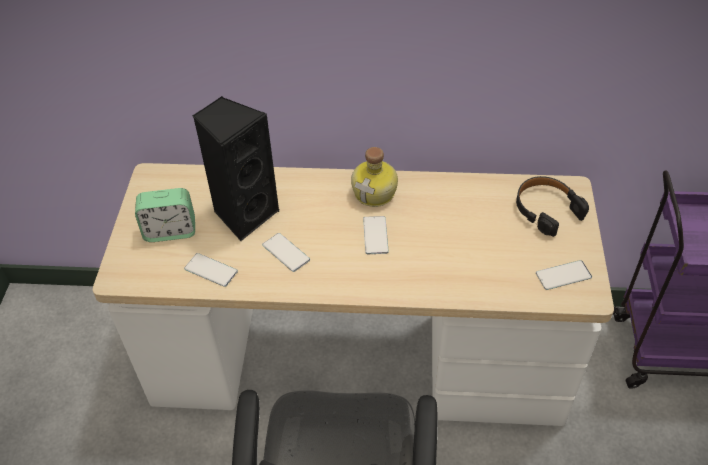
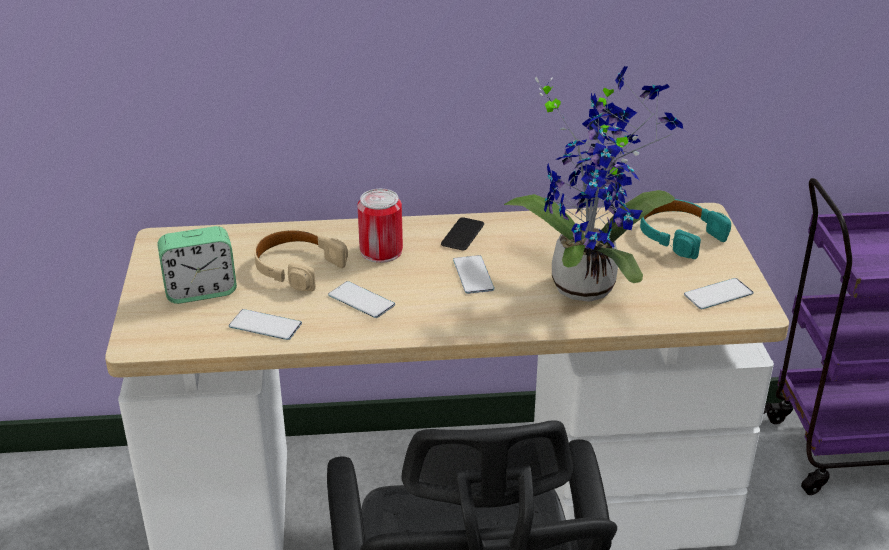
camera: 10 degrees left, 15 degrees down
black speaker [192,96,280,241] -> beige headphones [254,229,348,291]
bottle [351,147,398,207] -> phone [441,217,484,250]
black headphones [516,176,589,237] -> turquoise headphones [640,199,731,259]
none -> can [357,189,403,263]
none -> potted plant [504,66,683,302]

